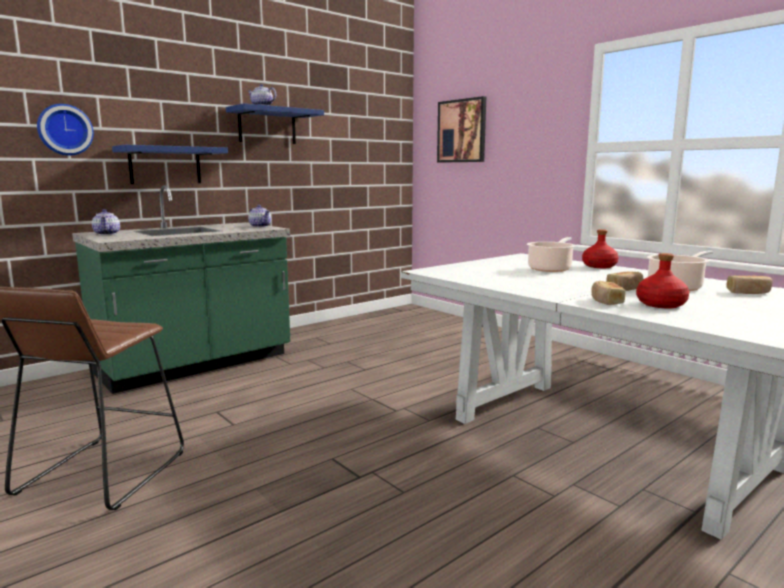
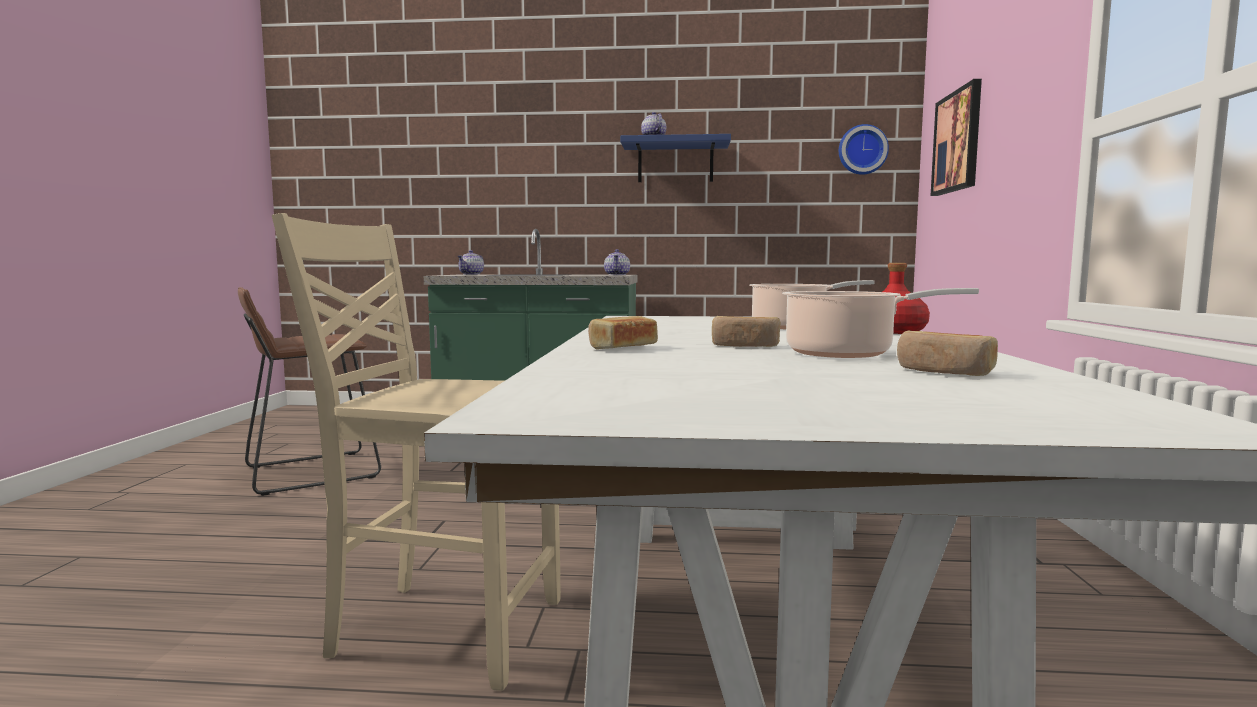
camera: 45 degrees right, 5 degrees down
wall clock [37,104,94,156] -> wall clock moved to [839,124,889,175]
blue shelf [112,145,228,184] -> none
red bottle [636,253,689,308] -> none
none -> beige chair [272,213,561,691]

